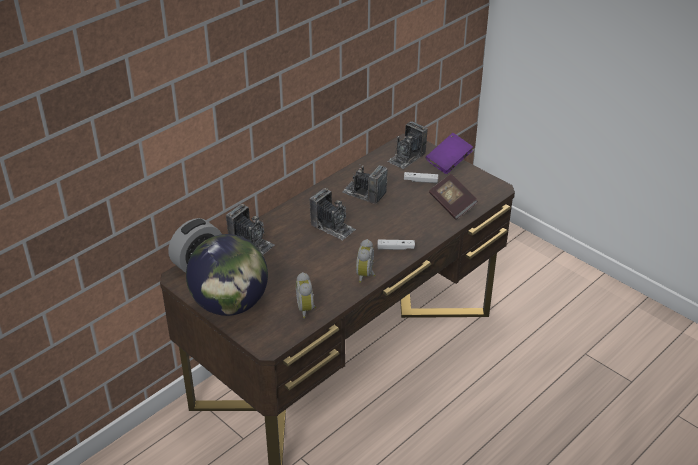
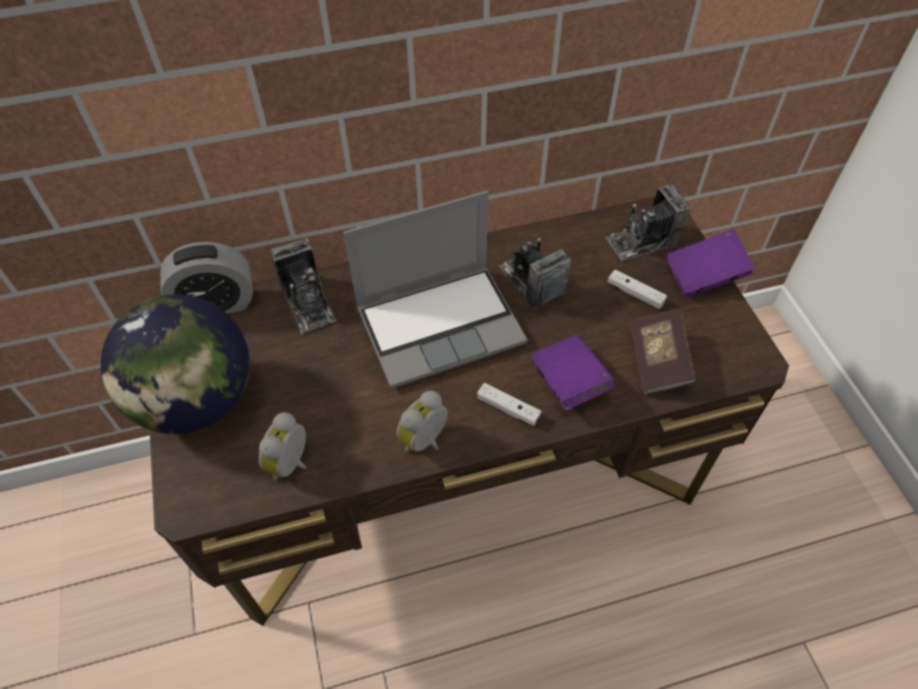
camera: 30 degrees right, 15 degrees up
camera [310,188,356,241] -> laptop [343,191,527,389]
none -> purple book [531,335,616,410]

